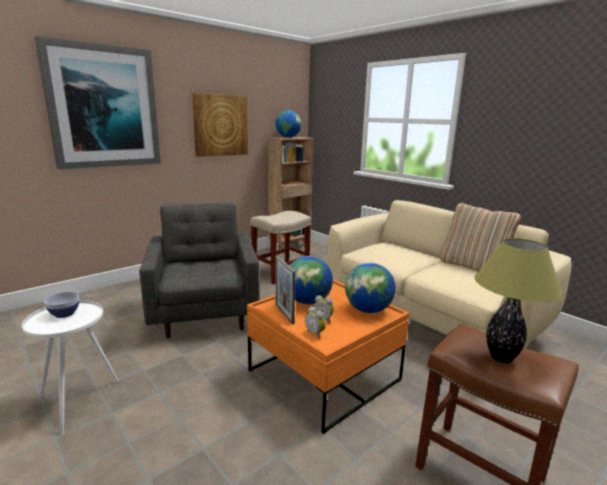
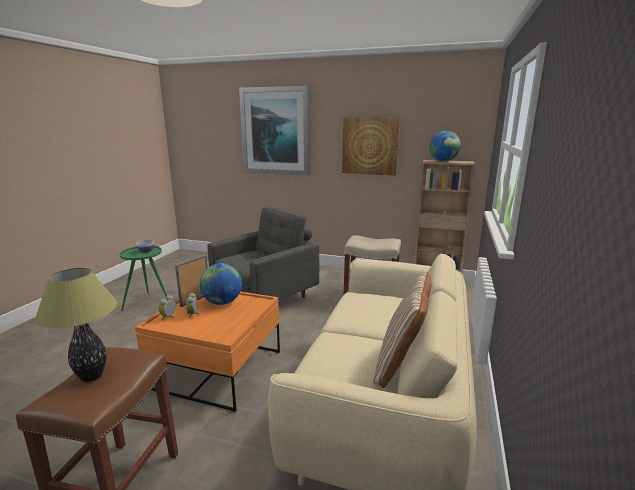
camera: 60 degrees right, 0 degrees up
white side table [22,300,119,435] -> green side table [119,246,167,311]
globe [345,263,396,313] -> none

